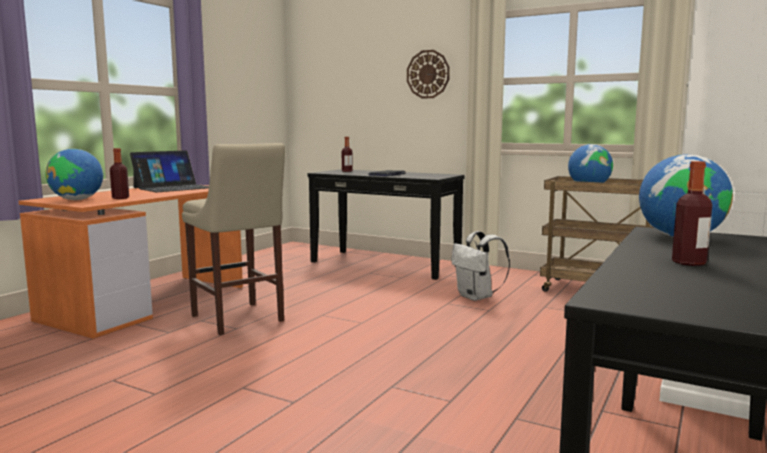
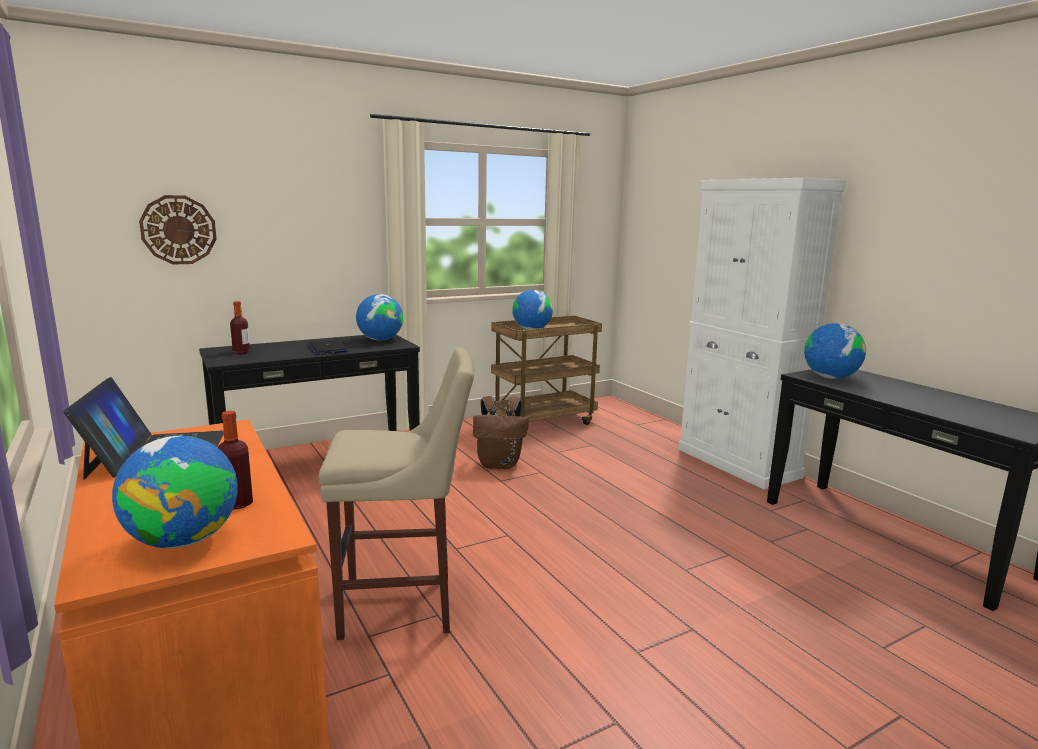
camera: 60 degrees left, 5 degrees up
wall clock [407,50,450,99] -> wall clock moved to [139,195,217,265]
white backpack [451,231,510,301] -> brown backpack [473,396,529,469]
bottle [672,161,712,266] -> none
none -> globe [356,294,403,341]

